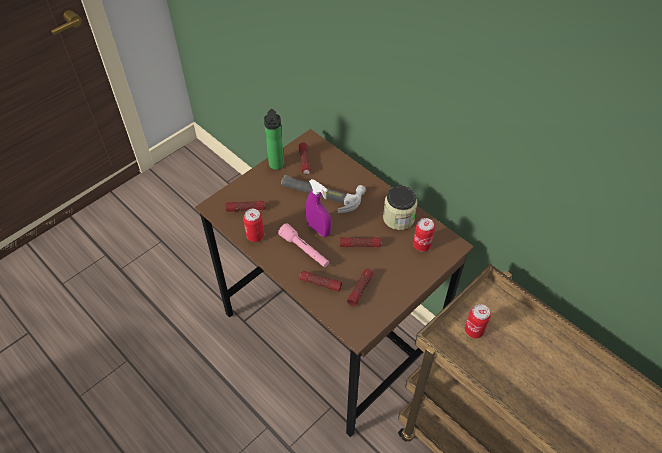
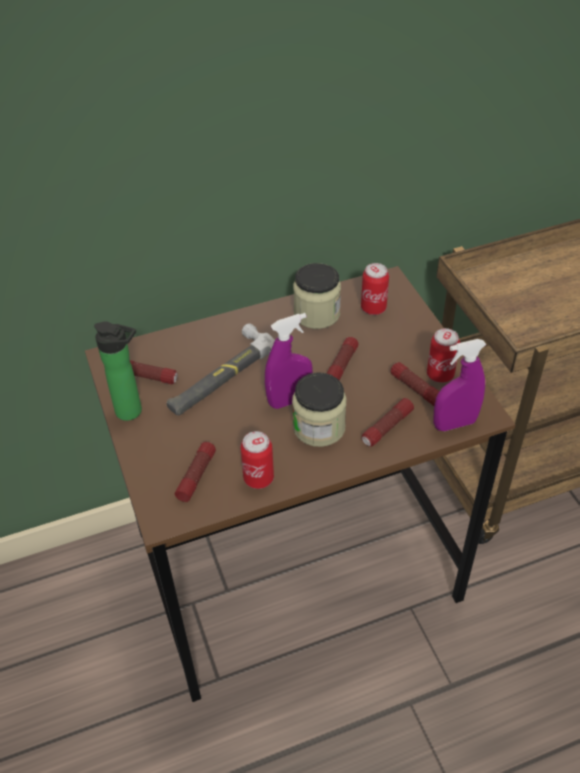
camera: 65 degrees left, 5 degrees down
pink flashlight [278,223,329,268] -> jar [292,372,347,447]
can [465,304,491,338] -> can moved to [427,328,460,383]
none -> purple spray bottle [433,339,486,431]

